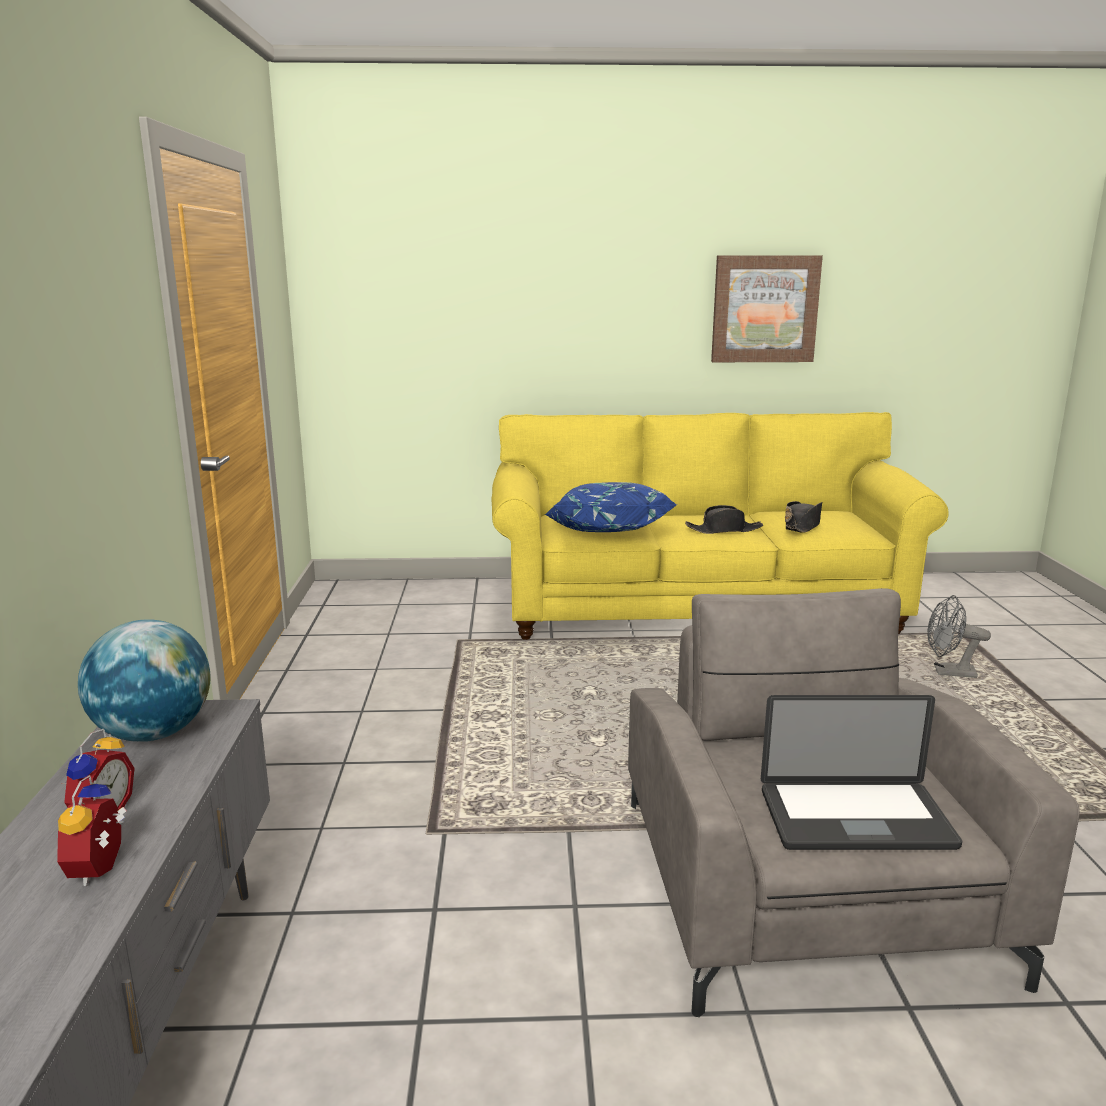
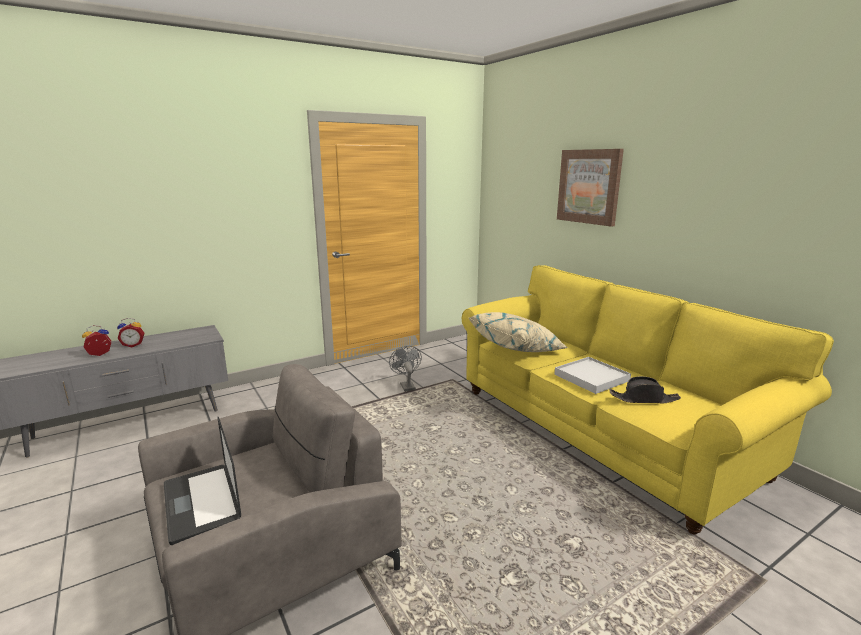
camera: 60 degrees right, 0 degrees up
globe [78,619,211,742] -> none
blue pillow [545,482,676,532] -> beige pillow [469,312,568,352]
black hat [685,505,763,534] -> white tray [554,357,631,394]
picture [711,255,823,362] -> picture moved to [557,149,624,227]
grey fan [927,595,991,678] -> grey fan moved to [389,346,422,392]

